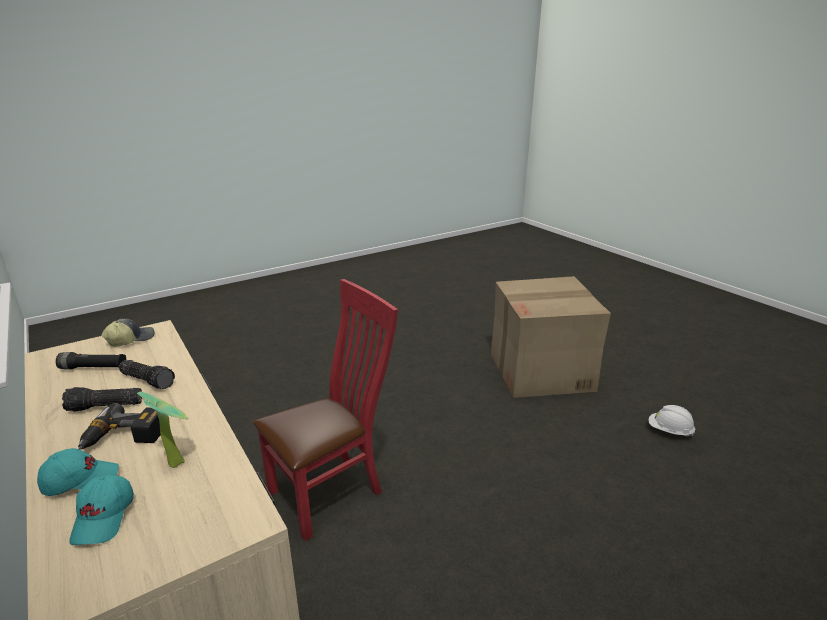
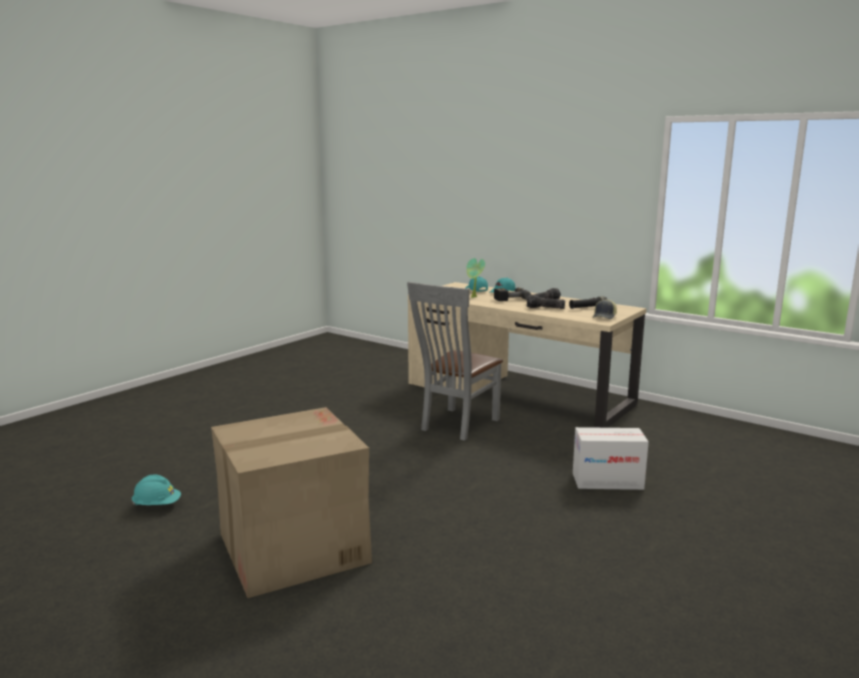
camera: 160 degrees right, 10 degrees down
red chair [253,279,398,541] -> grey chair [407,282,503,441]
white hard hat [648,405,695,437] -> turquoise hard hat [132,475,181,505]
none -> cardboard box [573,427,649,490]

